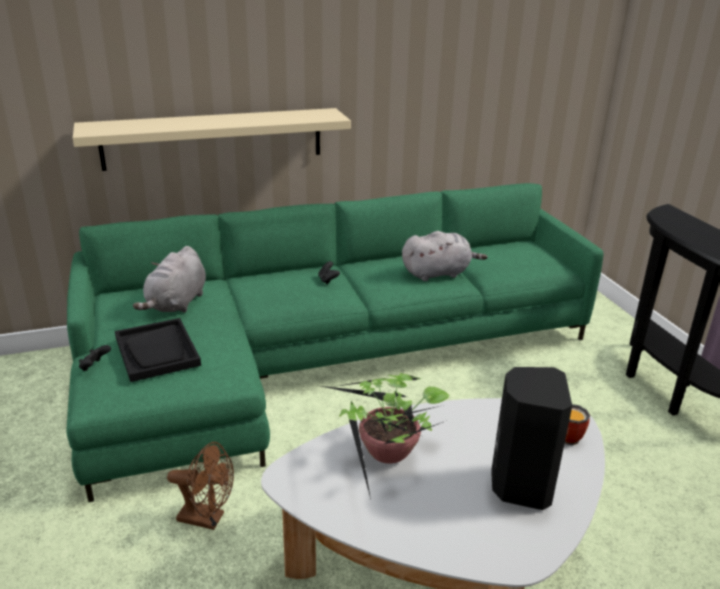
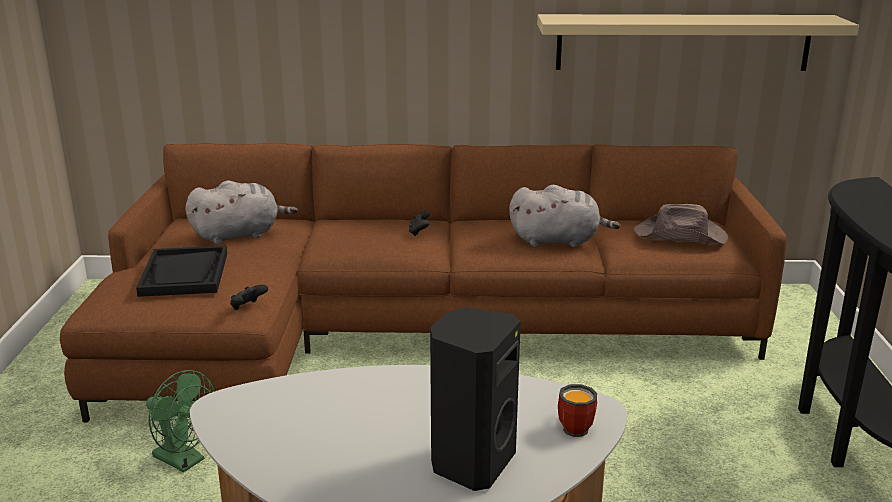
camera: 20 degrees right, 5 degrees down
green sofa [66,183,604,502] -> brown sofa [60,143,787,422]
beige shelf [73,108,351,171] -> beige shelf moved to [537,14,859,71]
black game controller [79,345,111,371] -> black game controller moved to [230,284,268,310]
grey plush toy [133,246,206,313] -> grey plush toy turned 150 degrees counterclockwise [185,181,298,245]
brown fan [167,442,234,530] -> green fan [146,370,215,473]
potted plant [321,373,449,499] -> none
none -> brown hat [634,204,728,244]

